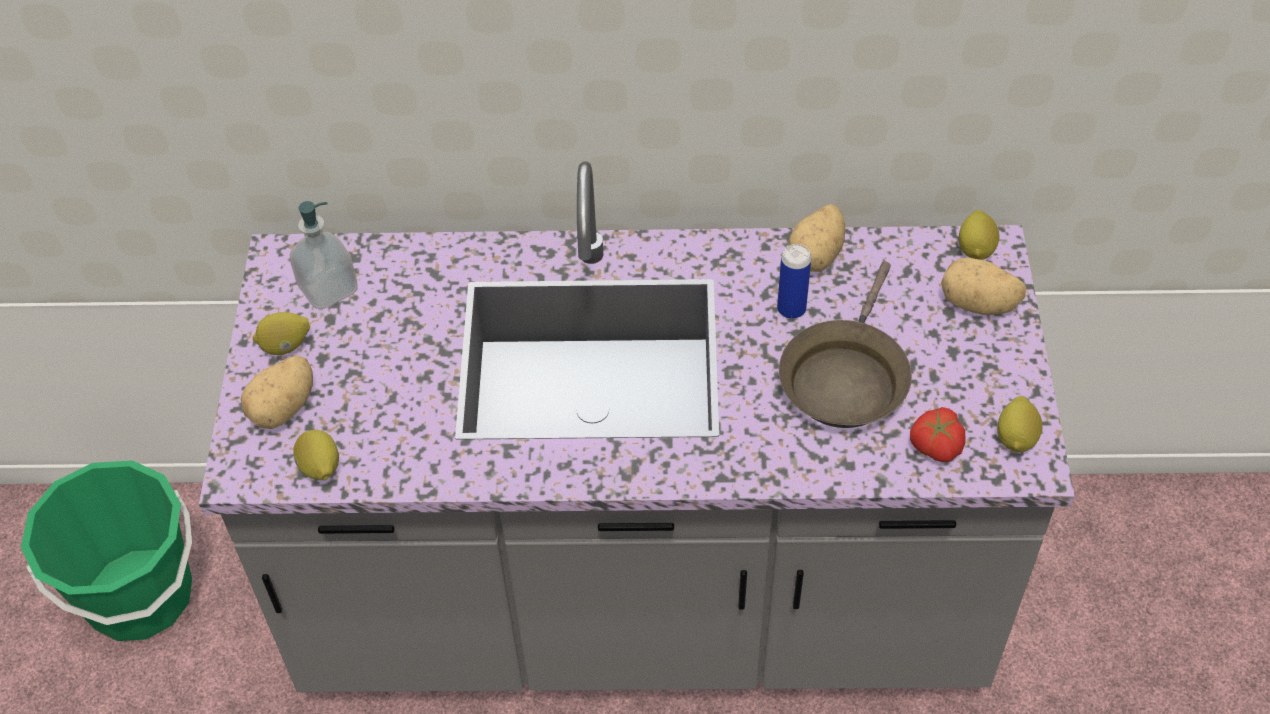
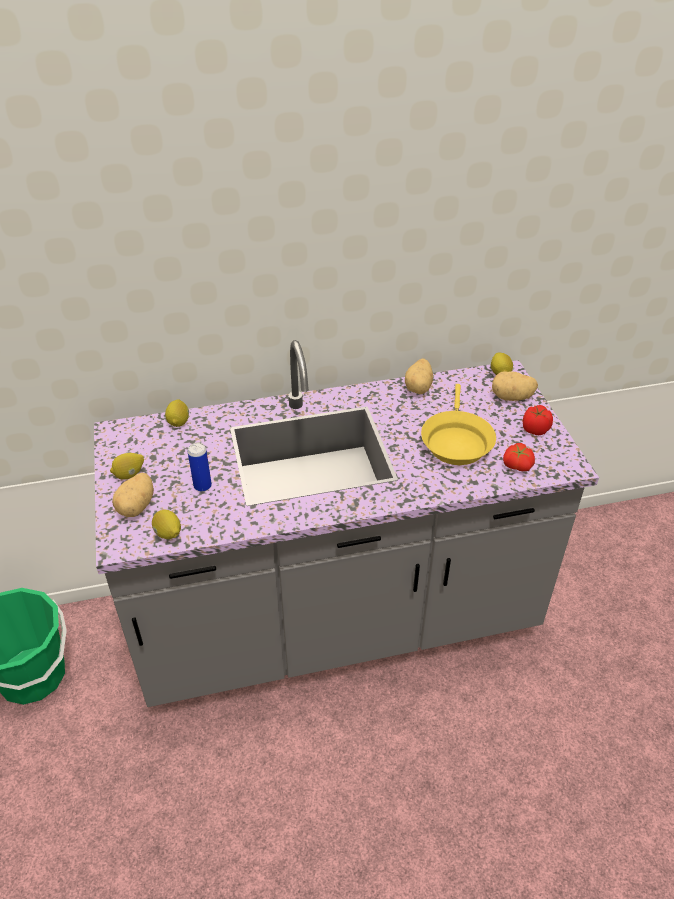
camera: 15 degrees left, 10 degrees down
soap dispenser [290,201,358,309] -> none
can [777,244,811,319] -> can moved to [188,442,212,492]
brown frying pan [779,261,912,428] -> yellow frying pan [421,384,496,465]
lemon [997,396,1042,452] -> lemon moved to [165,399,189,427]
none -> tomato [523,405,553,435]

